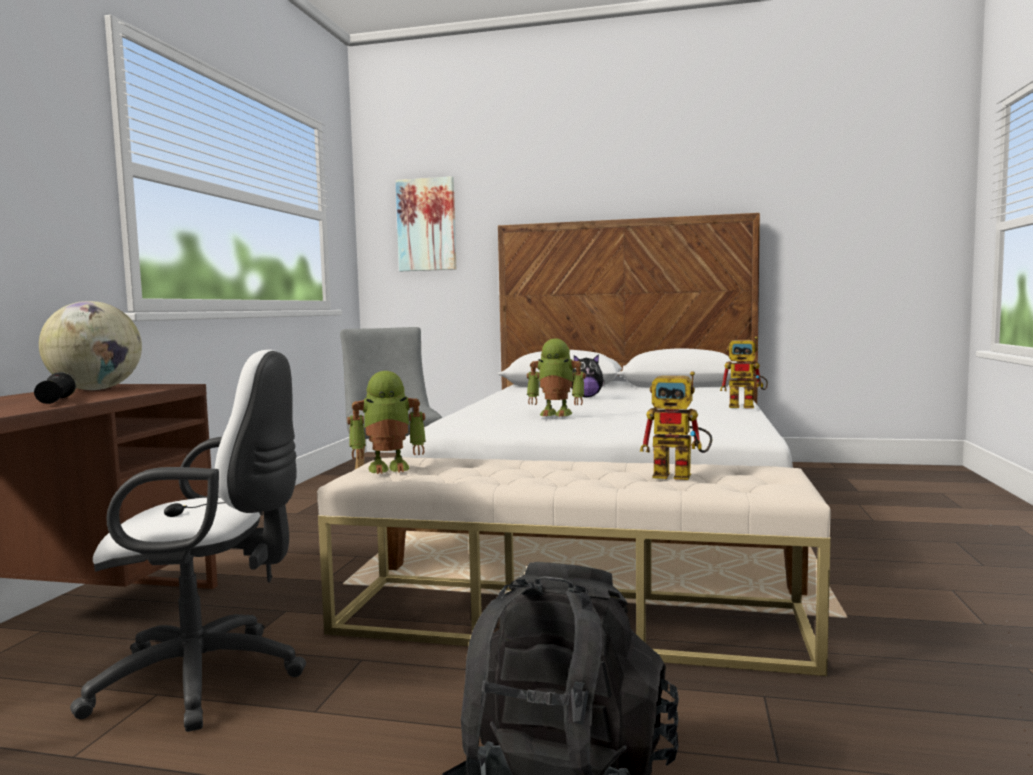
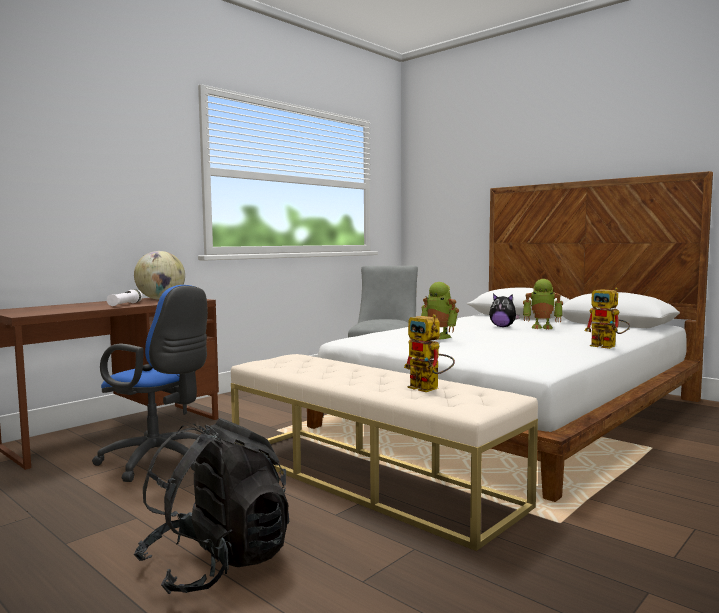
camera: 30 degrees right, 0 degrees up
black flashlight [34,372,77,404] -> white flashlight [107,289,143,306]
white office chair [70,350,306,732] -> blue office chair [92,285,208,482]
toy robot [347,371,426,474] -> toy robot moved to [523,279,563,330]
picture [395,176,456,271] -> none

